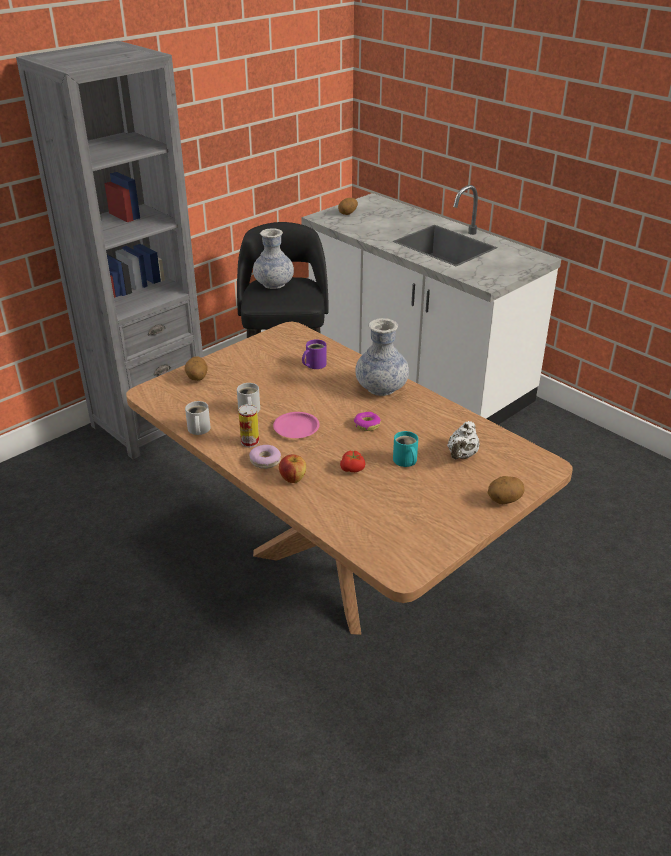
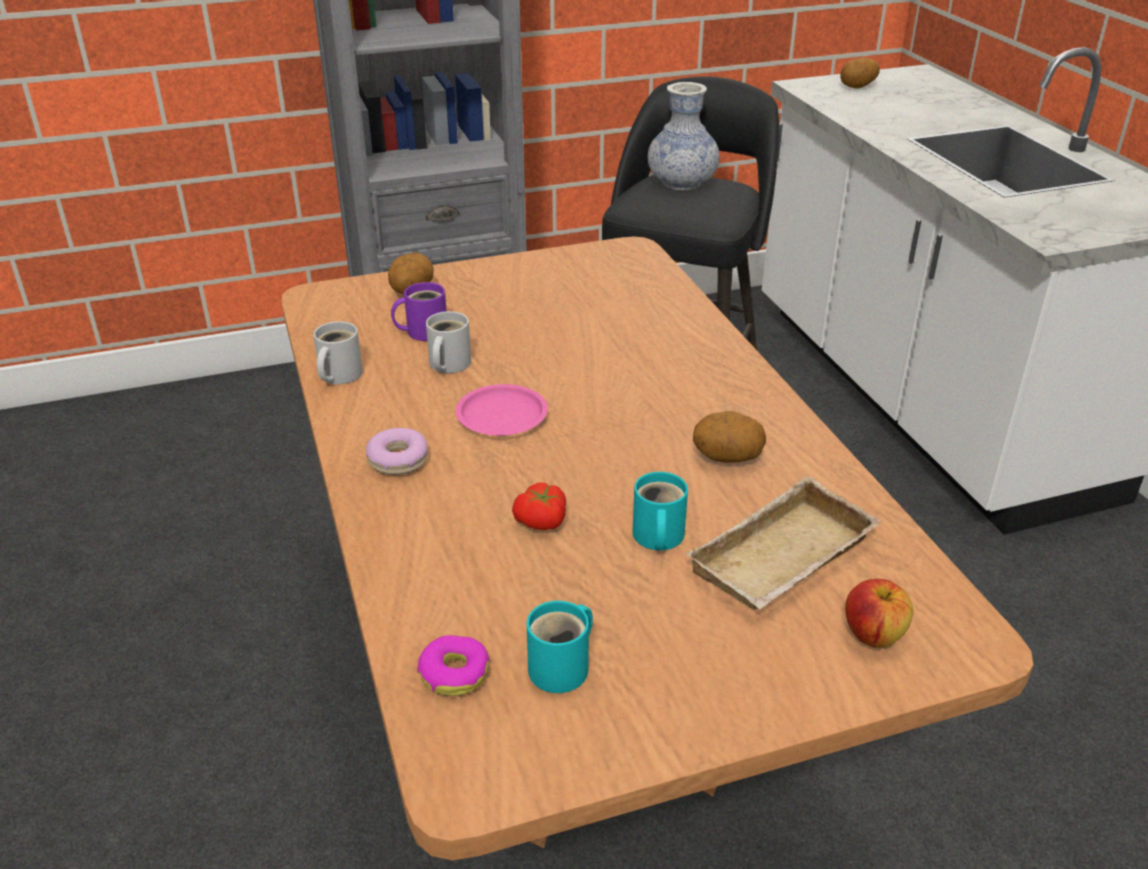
camera: 25 degrees right, 0 degrees up
can [238,404,259,447] -> none
apple [279,454,306,483] -> apple moved to [845,579,913,648]
purple mug [302,339,327,369] -> purple mug moved to [391,282,446,341]
donut [354,412,381,431] -> donut moved to [417,635,490,696]
vase [355,318,409,396] -> none
white teapot [447,421,480,459] -> beige tray [686,475,882,610]
potato [488,476,525,504] -> potato moved to [693,411,766,463]
none -> turquoise mug [526,601,593,693]

